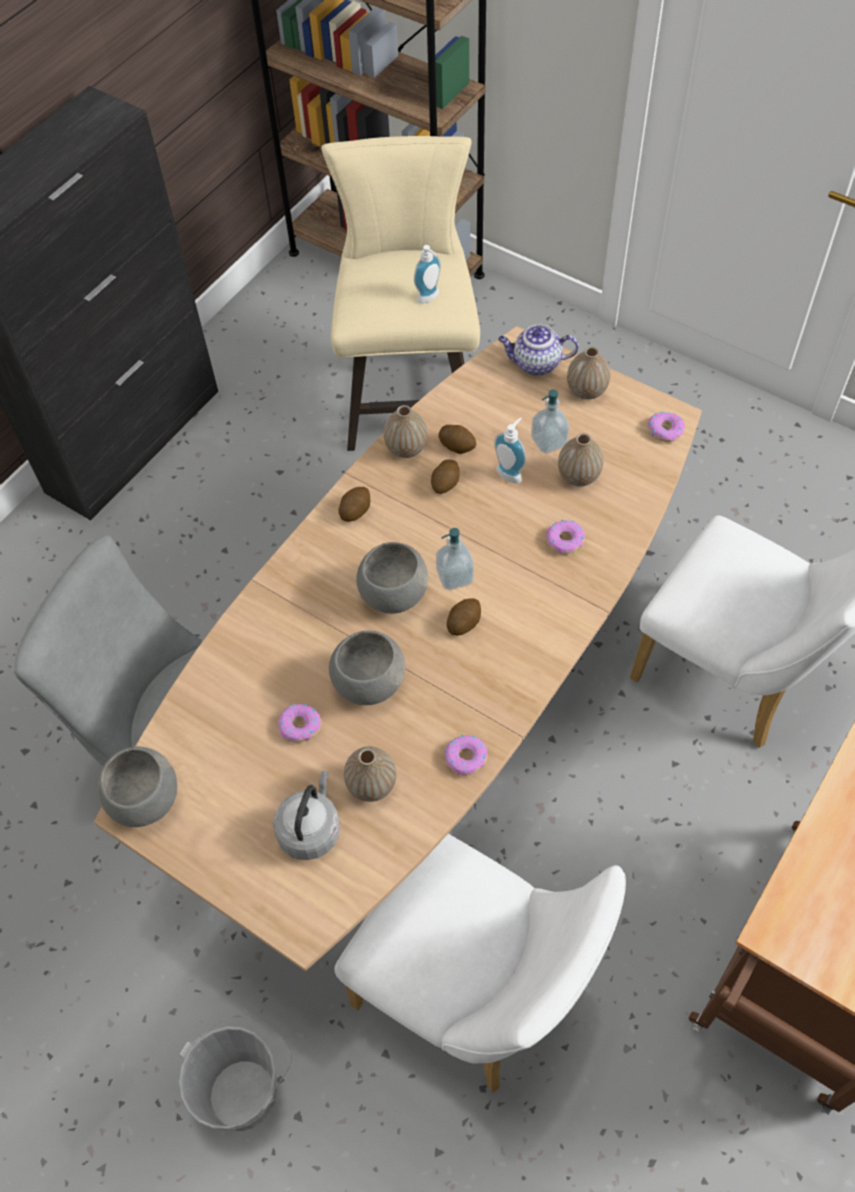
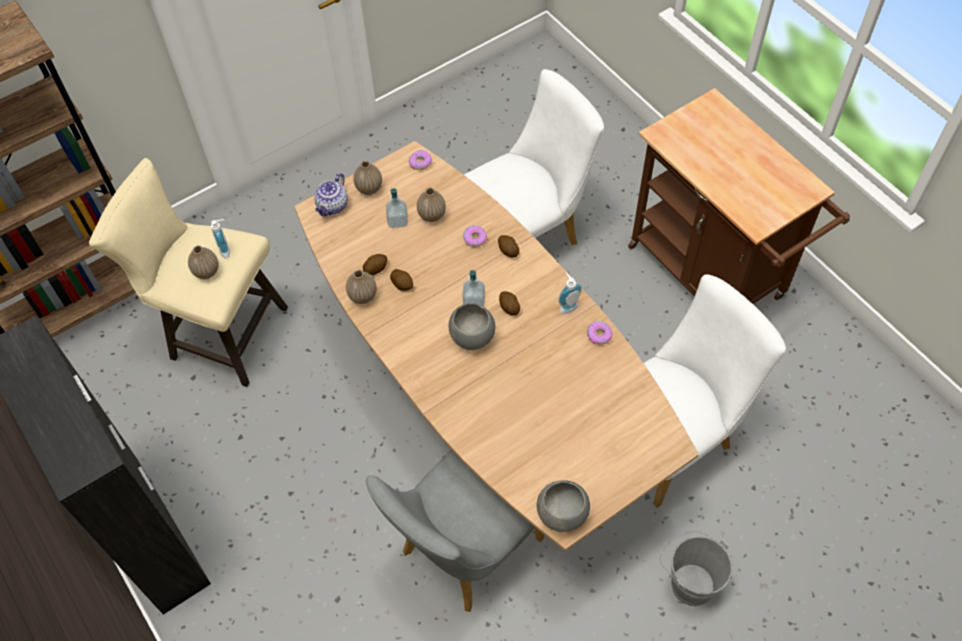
camera: 70 degrees left, 0 degrees up
grey kettle [273,771,340,860] -> none
donut [278,704,321,742] -> none
grey bowl [329,630,405,705] -> none
potato [339,487,370,522] -> potato moved to [498,235,519,258]
vase [344,746,396,802] -> vase moved to [188,246,219,279]
soap dispenser [494,417,526,484] -> soap dispenser moved to [558,272,582,314]

